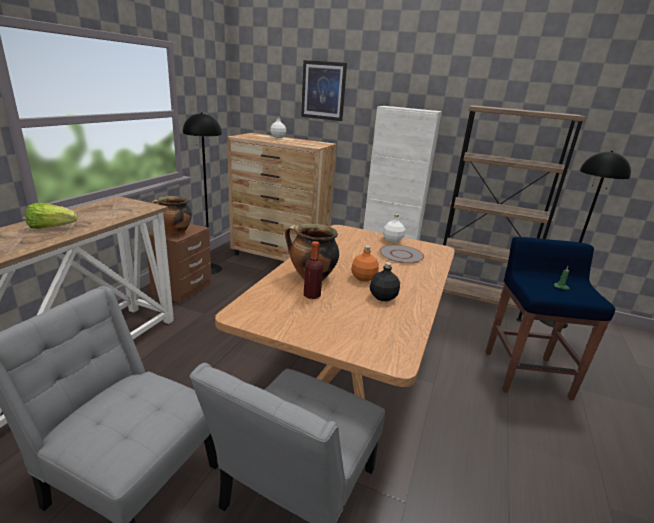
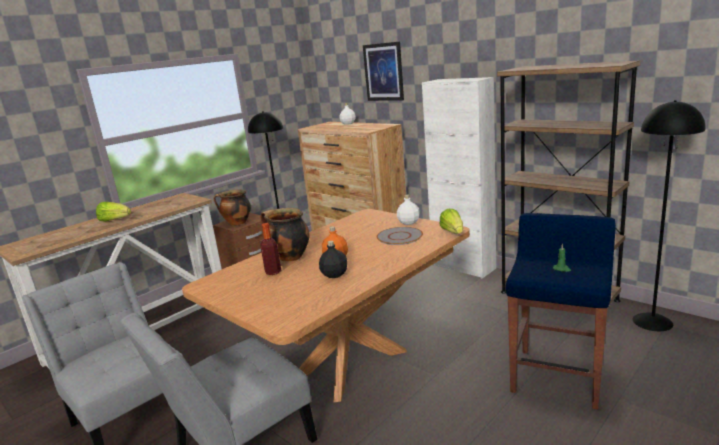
camera: 25 degrees right, 5 degrees down
none -> lettuce [439,209,463,234]

